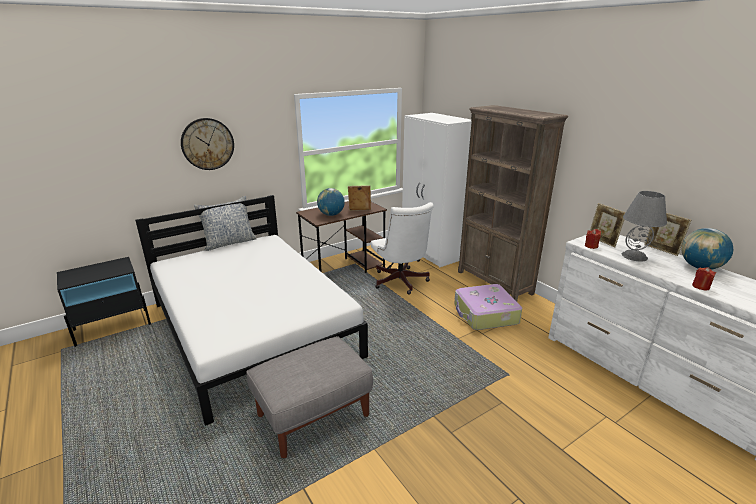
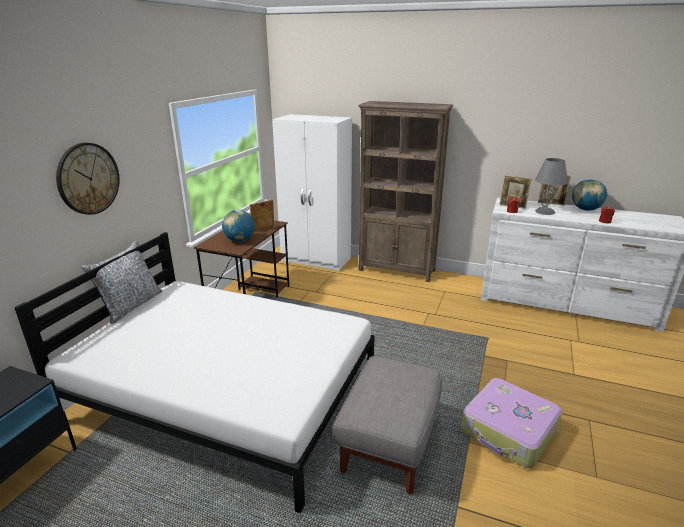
camera: 35 degrees left, 0 degrees up
white office chair [371,202,433,294] -> none
suitcase [454,284,522,330] -> suitcase moved to [461,378,562,468]

